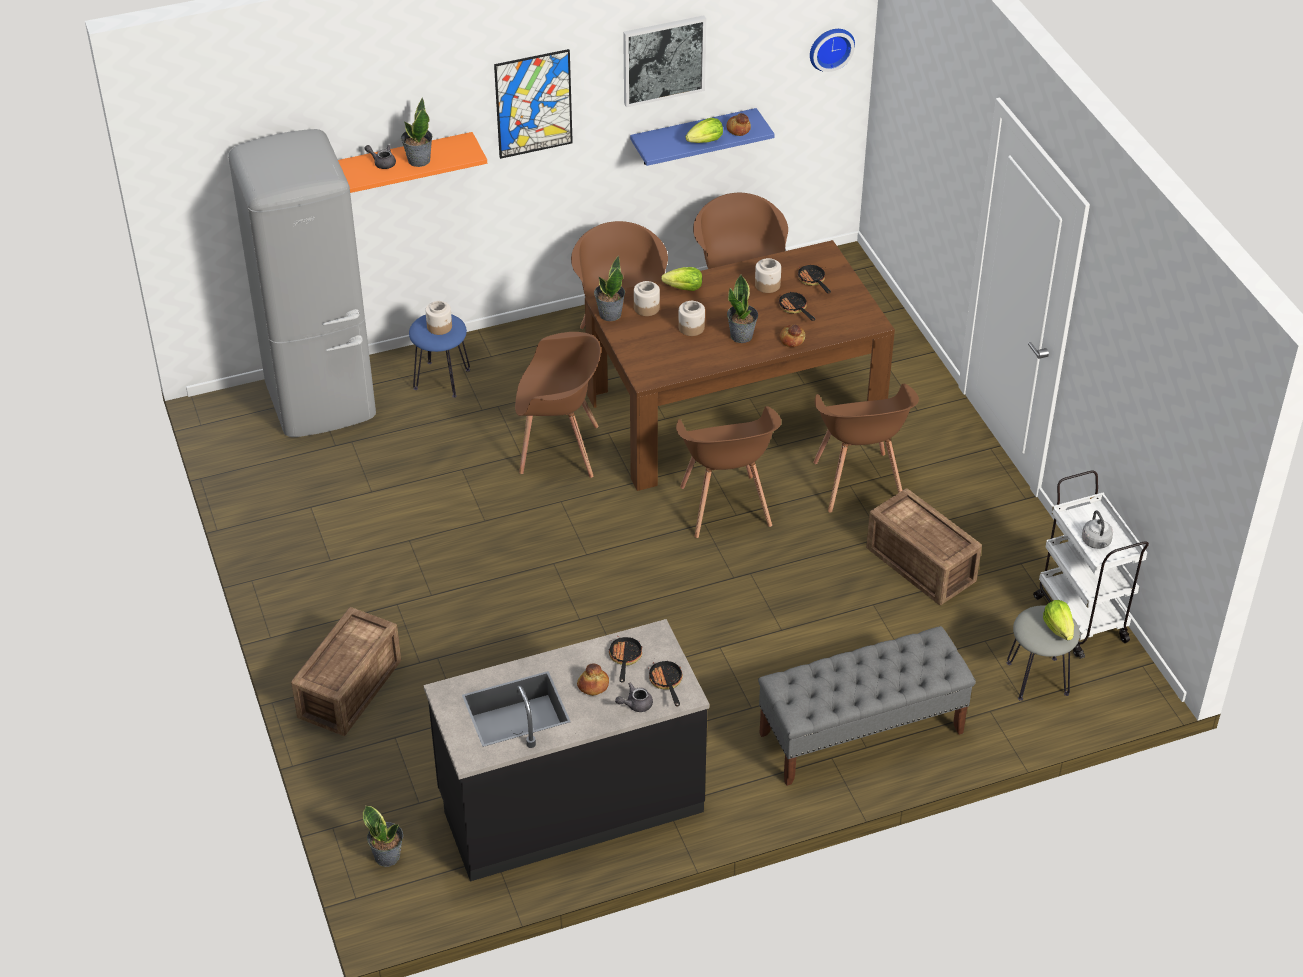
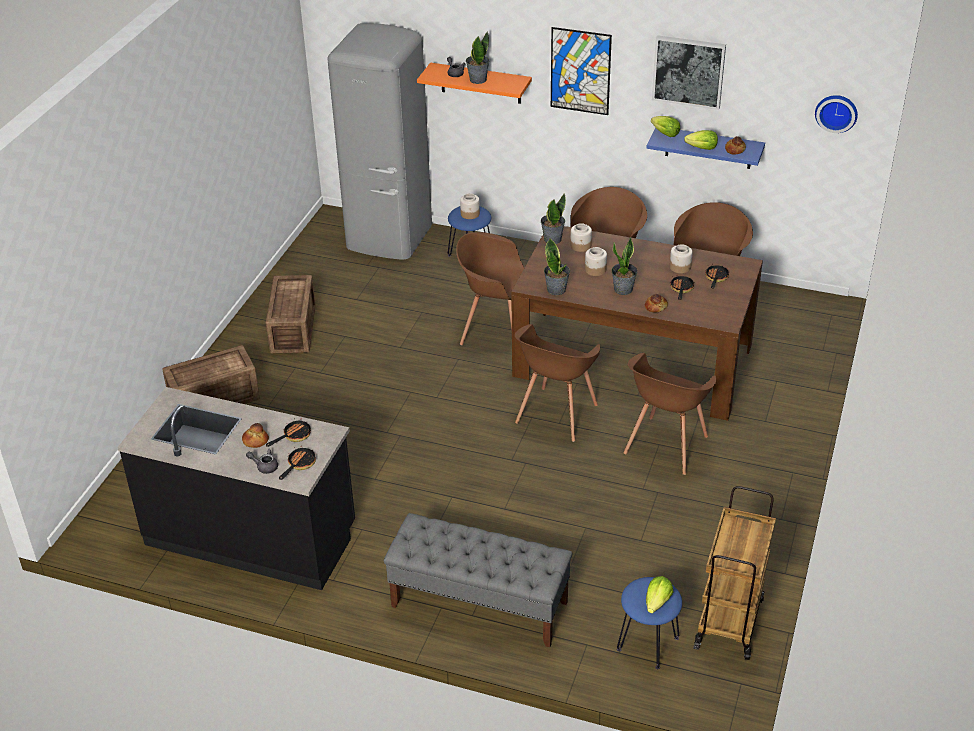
camera: 40 degrees right, 5 degrees down
potted plant [363,805,403,867] -> potted plant moved to [544,239,570,295]
brown chair [515,332,601,478] -> brown chair turned 150 degrees clockwise [456,232,524,345]
lettuce [661,267,702,291] -> lettuce moved to [651,116,680,137]
crate [866,488,982,605] -> crate moved to [266,275,316,353]
grey stool [1007,605,1080,701] -> blue stool [617,577,682,669]
white cart [1033,471,1149,659] -> brown cart [693,486,776,660]
grey kettle [1082,510,1113,549] -> none

